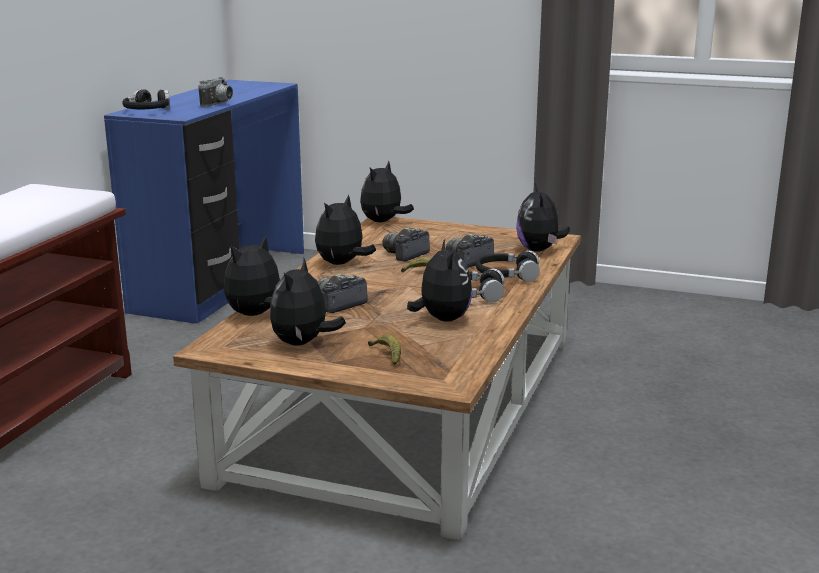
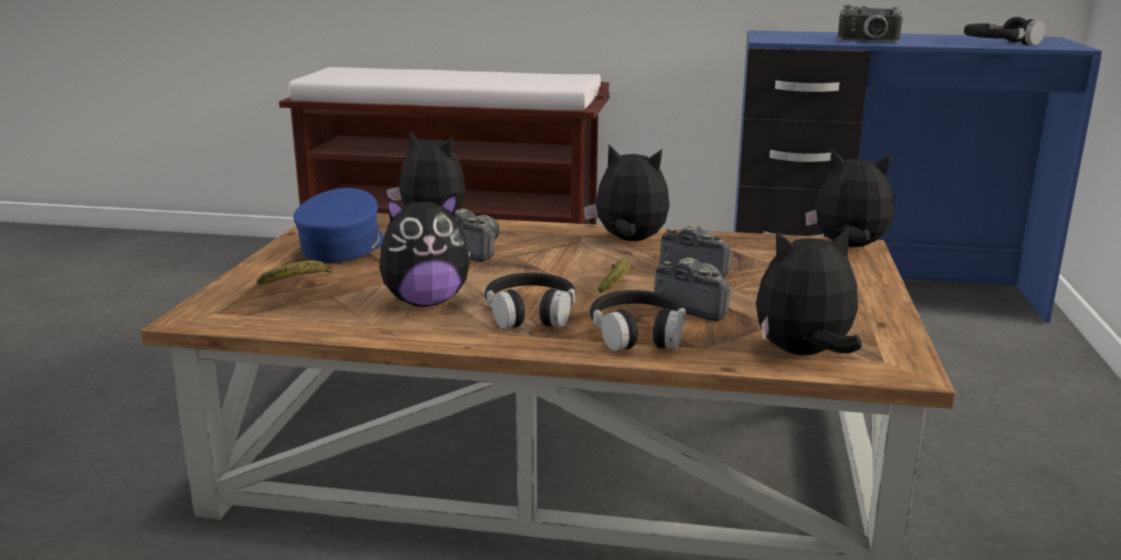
camera: 80 degrees right, 0 degrees up
black headphones [122,89,170,109] -> black headphones moved to [964,17,1045,45]
plush toy [270,259,346,346] -> blue cap [293,188,384,263]

